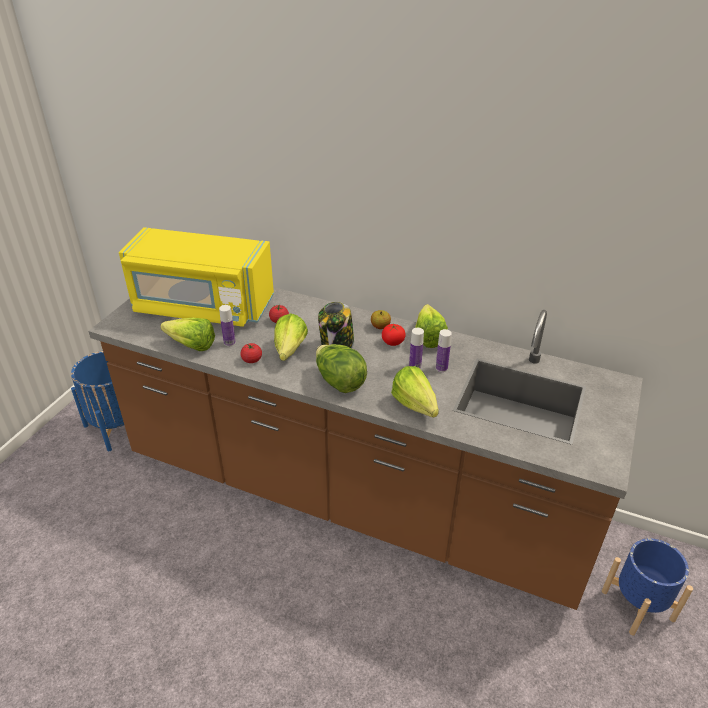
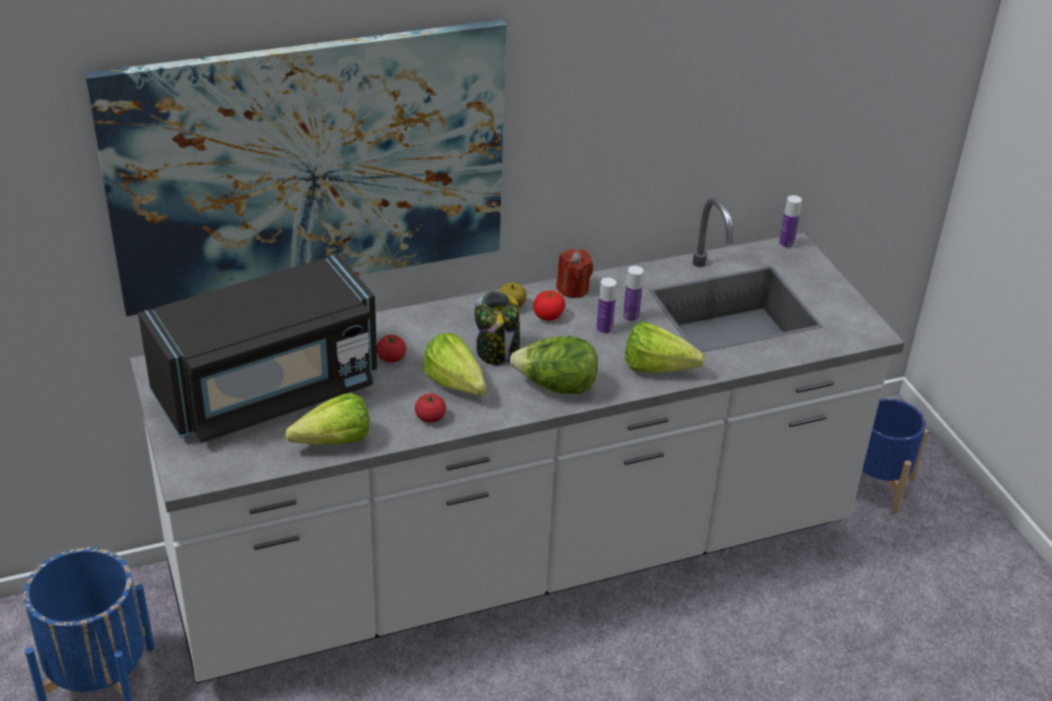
camera: 45 degrees left, 0 degrees up
brown counter [88,287,643,610] -> white counter [130,198,904,684]
yellow microwave [119,227,274,327] -> black microwave [138,254,378,443]
bottle [219,305,236,347] -> bottle moved to [779,195,802,249]
lettuce [415,304,448,348] -> red candle [556,248,593,298]
none -> picture [85,20,506,316]

